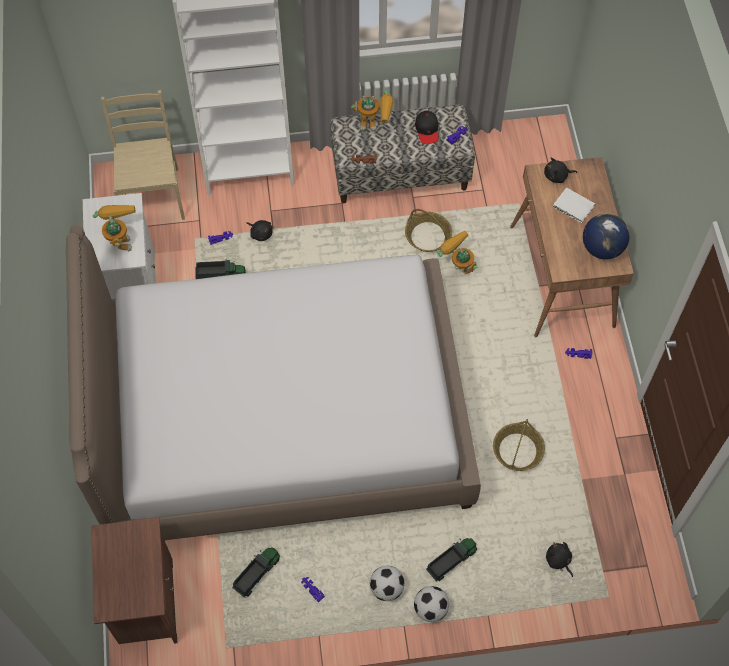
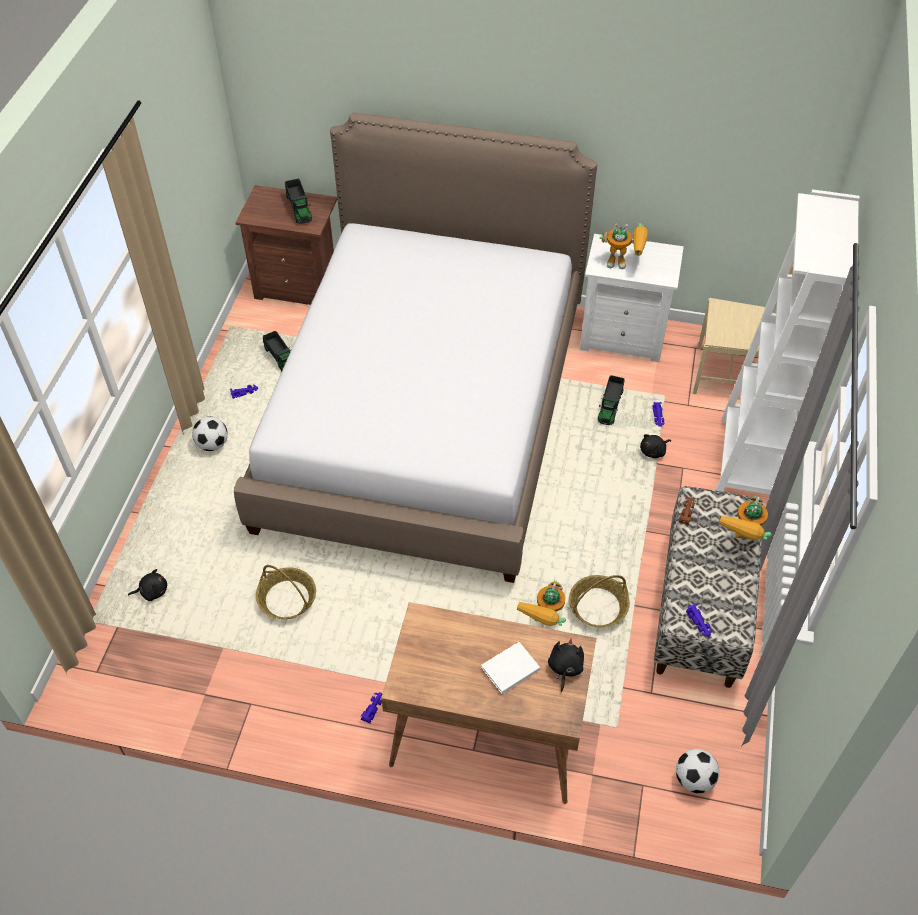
camera: 110 degrees right, 10 degrees down
football [414,586,449,622] -> football moved to [676,749,719,793]
black cap [415,111,438,144] -> none
toy truck [426,538,477,582] -> toy truck moved to [285,179,312,224]
toy robot [438,231,477,274] -> toy robot turned 135 degrees clockwise [517,580,566,626]
globe [583,213,630,260] -> none

